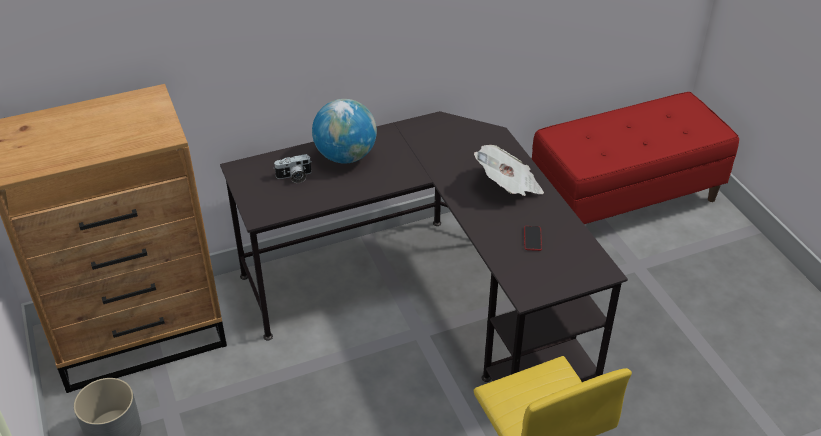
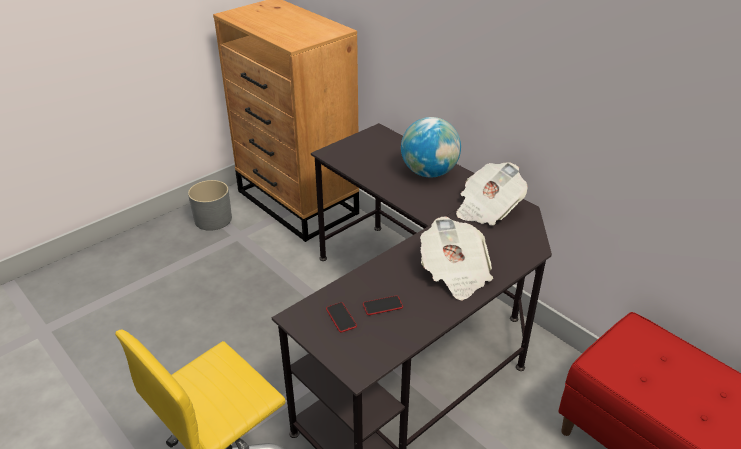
camera: 70 degrees right, 5 degrees down
camera [274,154,312,183] -> none
none -> phone [326,302,357,332]
none -> newspaper [456,162,527,226]

